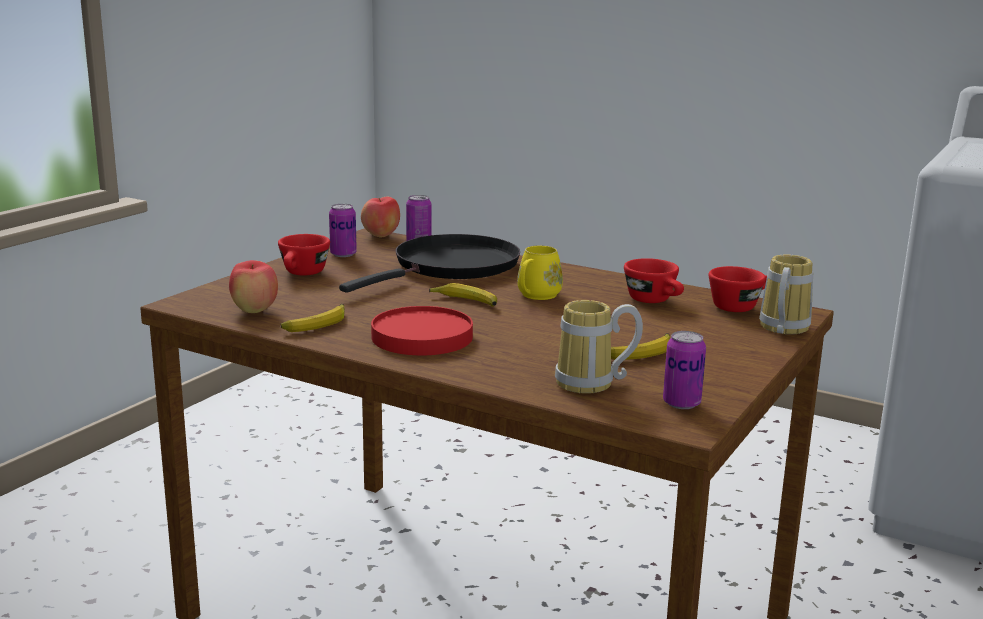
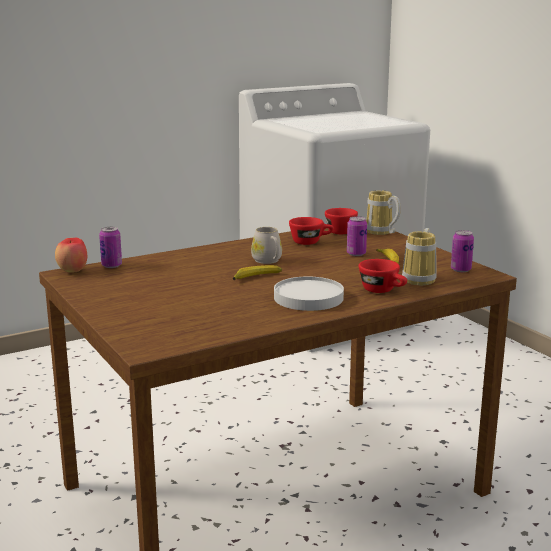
camera: 60 degrees left, 0 degrees up
apple [229,260,278,313] -> none
red cup [278,234,330,275] -> red cup moved to [359,259,407,293]
banana [281,304,345,332] -> none
can [329,204,357,257] -> can moved to [347,216,367,256]
black frying pan [339,234,520,293] -> none
red plate [371,306,473,355] -> white plate [274,276,344,311]
yellow mug [517,245,563,300] -> white mug [251,227,282,264]

